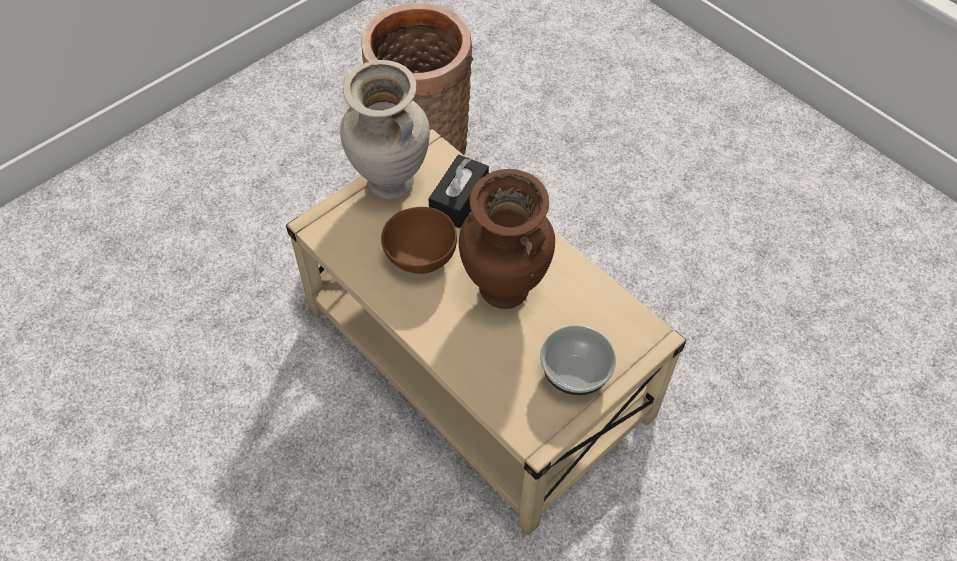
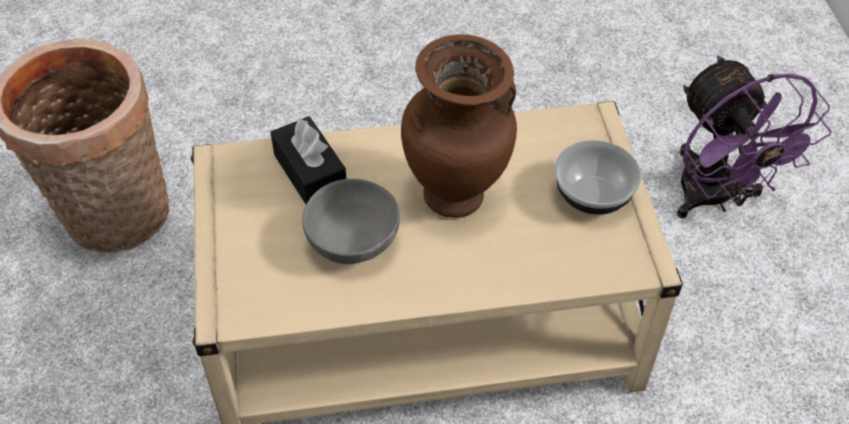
camera: 55 degrees left, 5 degrees down
beige vase [340,60,430,200] -> none
brown bowl [381,207,457,274] -> grey bowl [302,179,400,264]
none -> purple fan [677,56,832,218]

